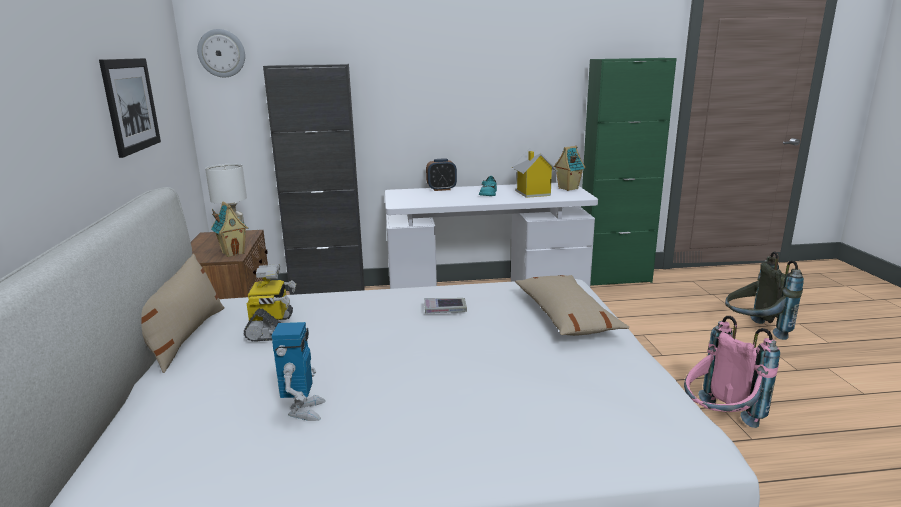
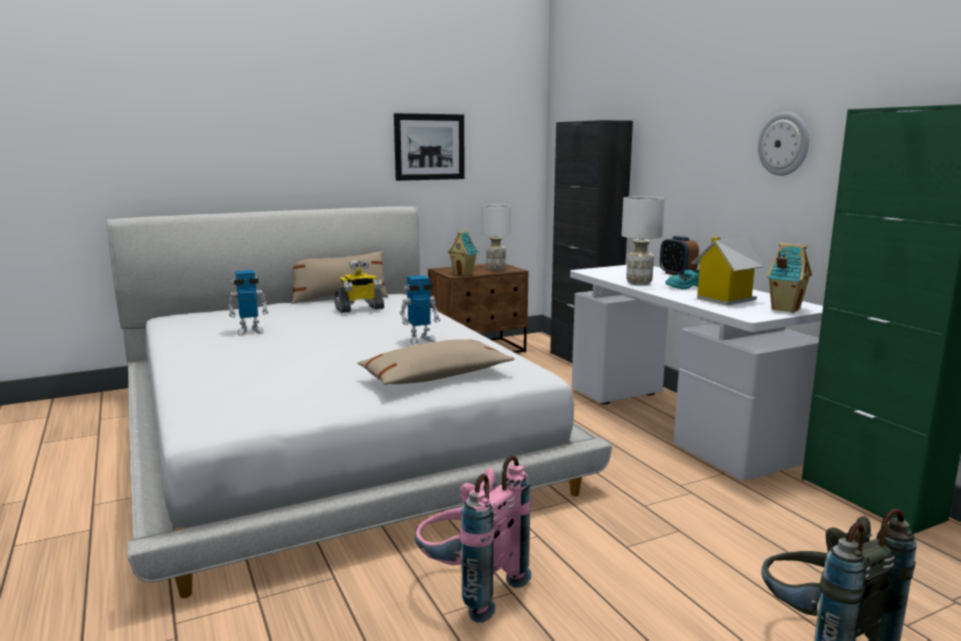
camera: 70 degrees right, 5 degrees down
wall clock [197,29,245,77] -> wall clock moved to [758,112,809,176]
book [424,298,467,314] -> toy robot [400,275,440,345]
none -> white table lamp [621,196,665,285]

